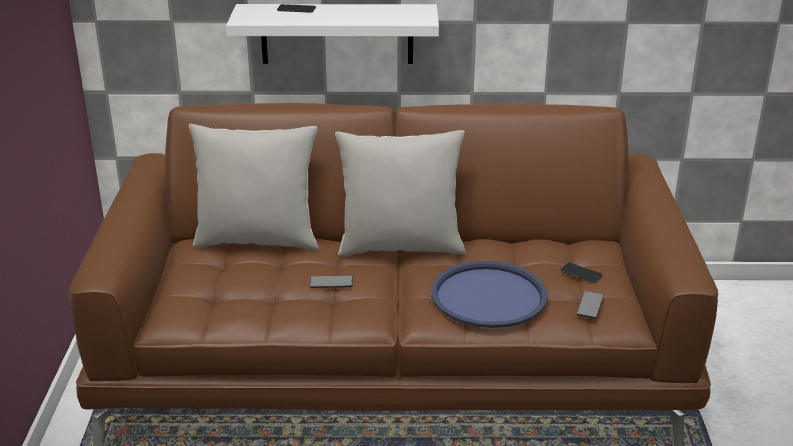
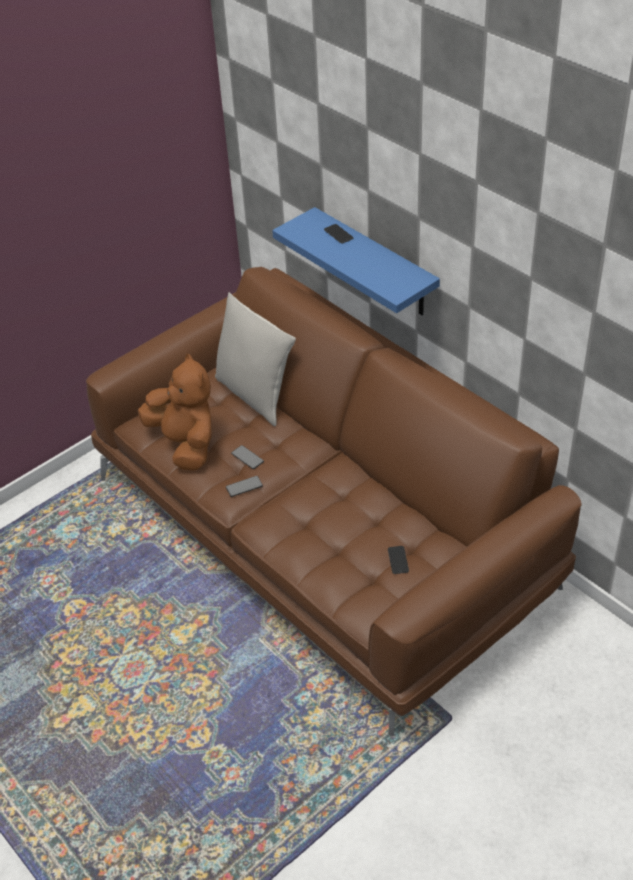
camera: 50 degrees right, 15 degrees up
white shelf [226,4,439,64] -> blue shelf [272,207,440,315]
grey pillow [335,130,466,257] -> none
blue tray [431,261,548,328] -> none
phone [576,291,604,319] -> phone moved to [226,476,263,497]
none -> brown plush toy [138,353,212,470]

